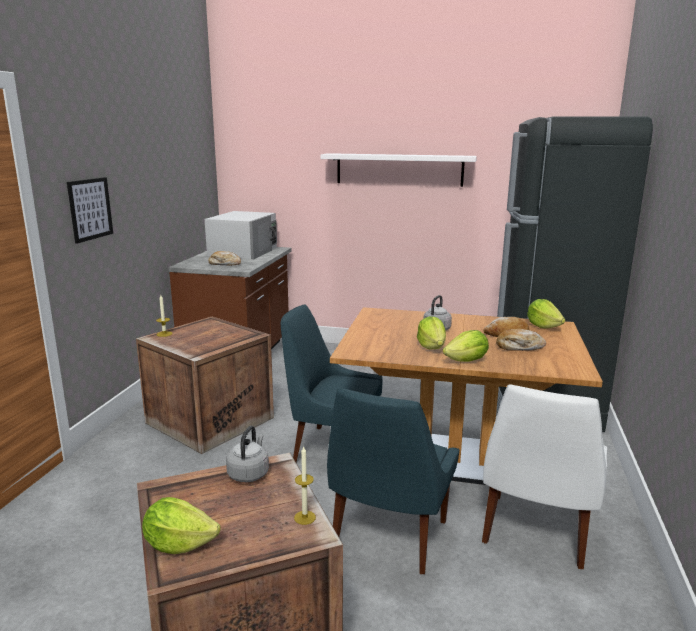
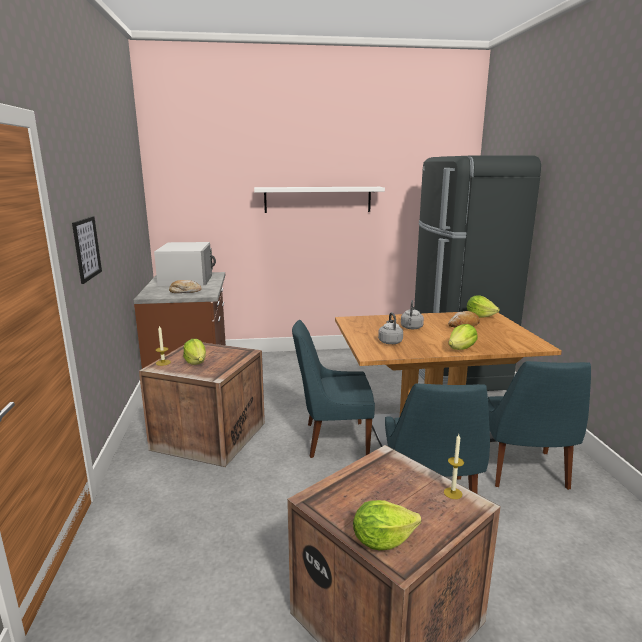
camera: 20 degrees left, 0 degrees up
grey kettle [226,426,269,482] -> grey kettle moved to [378,312,403,344]
lettuce [417,316,446,349] -> lettuce moved to [183,339,206,365]
white chair [482,384,607,569] -> blue chair [488,361,591,490]
bread [496,329,546,351] -> none

